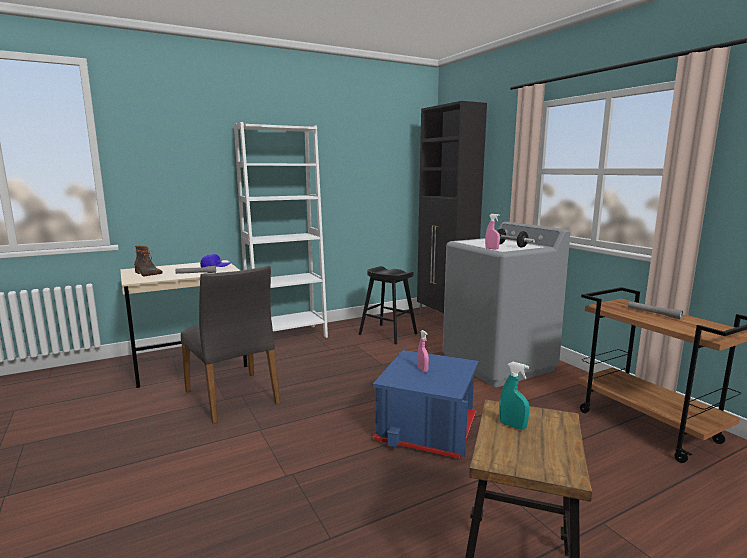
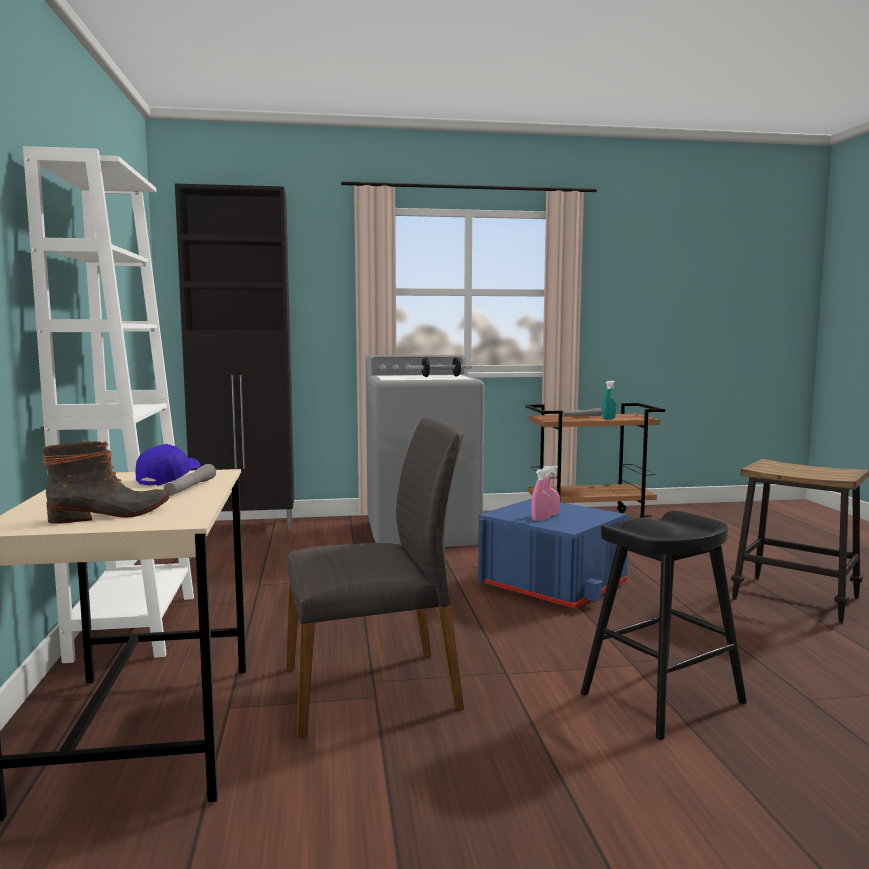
camera: 70 degrees left, 5 degrees down
black stool [359,266,417,345] -> black stool moved to [581,511,747,740]
pink spray bottle [485,214,500,250] -> pink spray bottle moved to [531,469,551,521]
turquoise spray bottle [499,362,530,430] -> turquoise spray bottle moved to [602,381,616,420]

